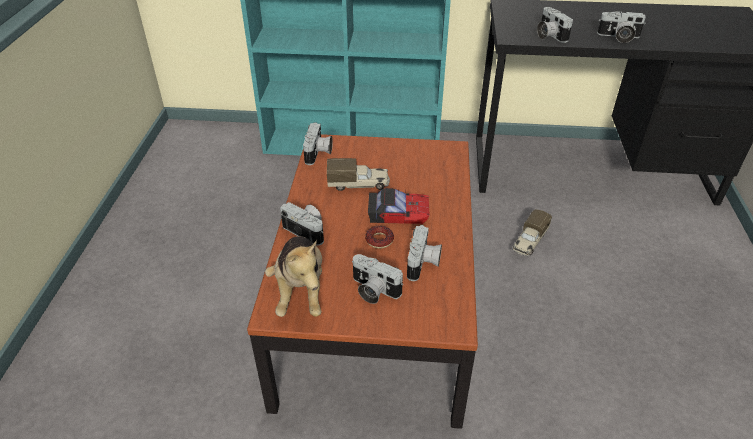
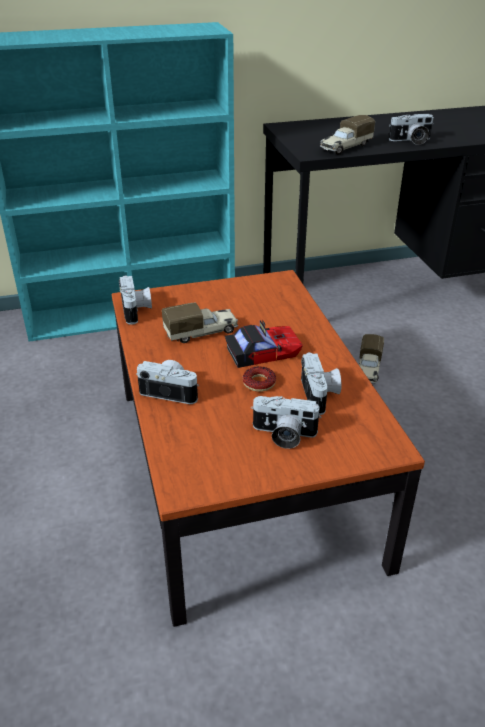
camera: 20 degrees left, 5 degrees down
plush toy [265,236,322,317] -> none
camera [537,7,573,43] -> toy truck [320,115,375,155]

